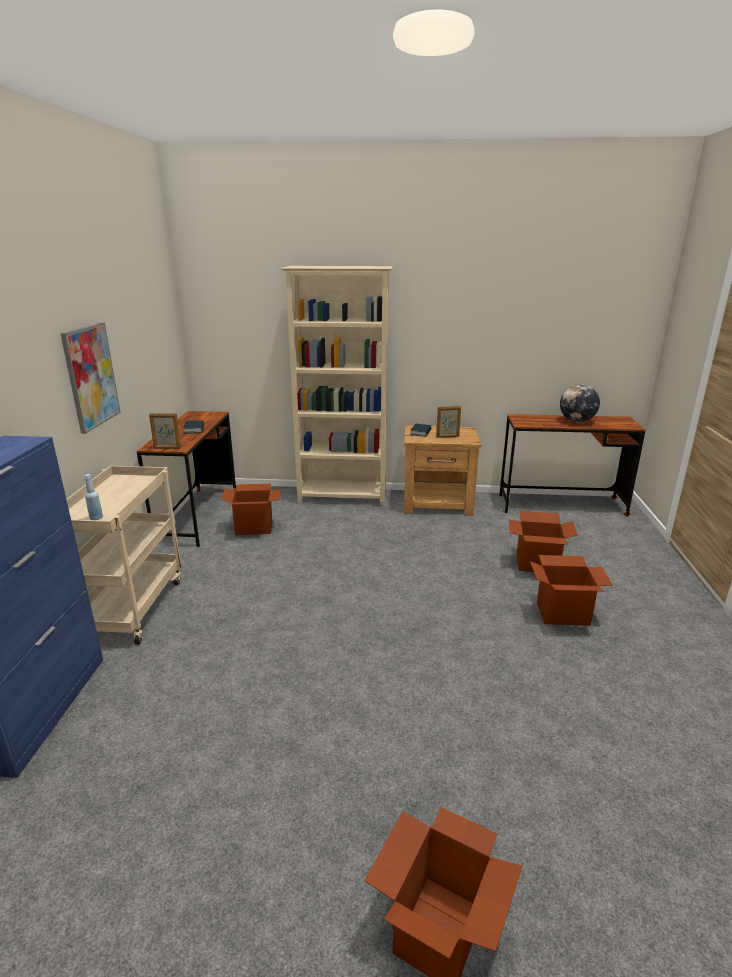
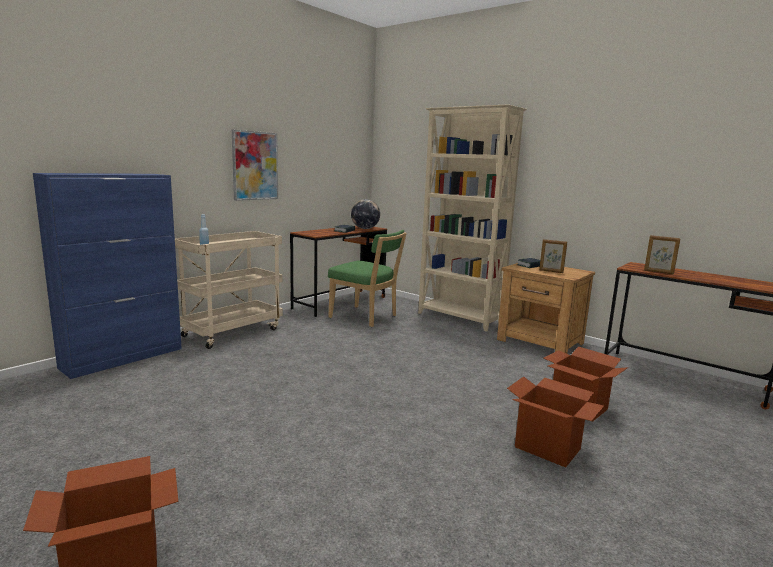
camera: 35 degrees right, 10 degrees down
picture frame [149,413,181,449] -> picture frame moved to [644,235,681,275]
cardboard box [221,483,281,535] -> green chair [328,230,407,327]
globe [560,384,600,422] -> globe moved to [351,199,380,229]

